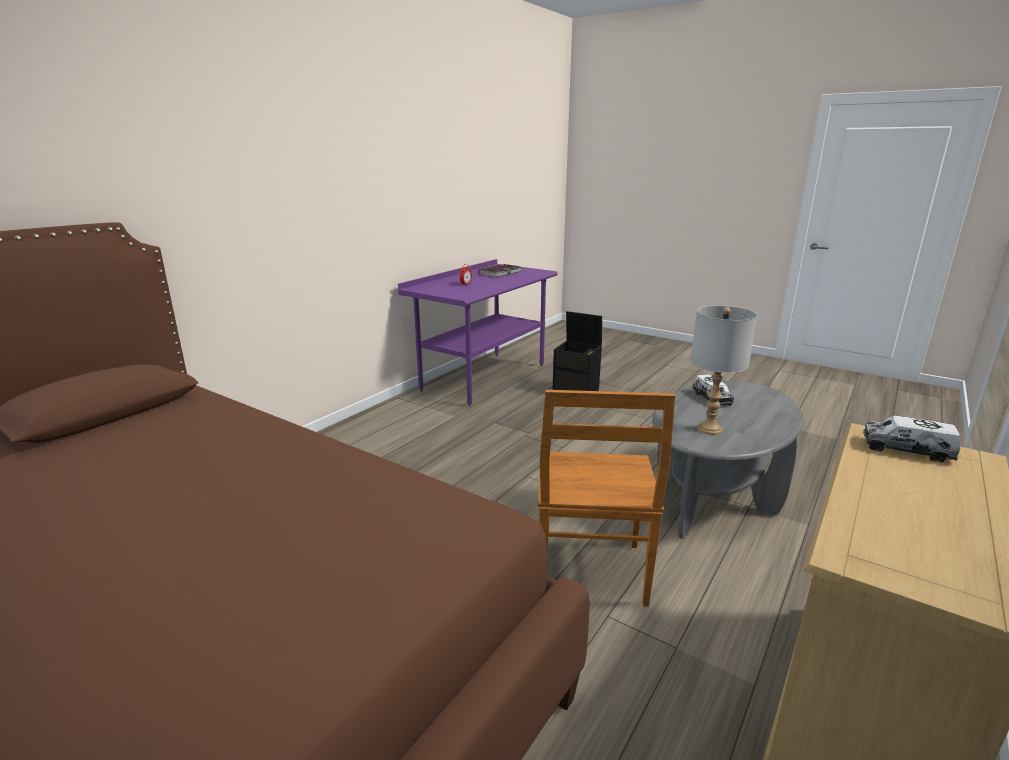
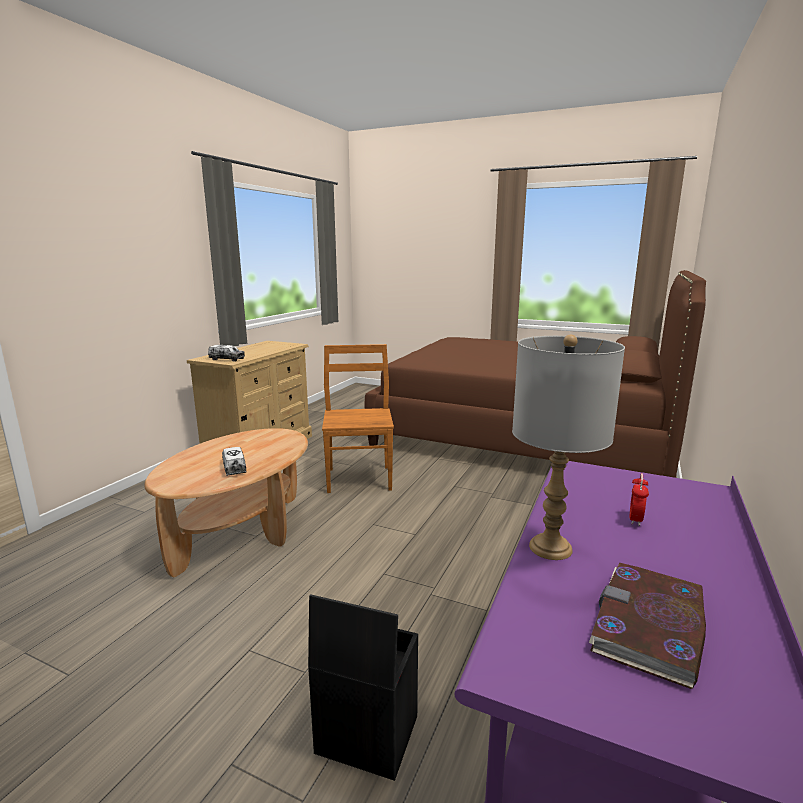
camera: 170 degrees right, 5 degrees down
grey coffee table [652,381,803,539] -> brown coffee table [144,428,308,577]
grey table lamp [691,305,757,435] -> grey table lamp moved to [512,335,625,560]

